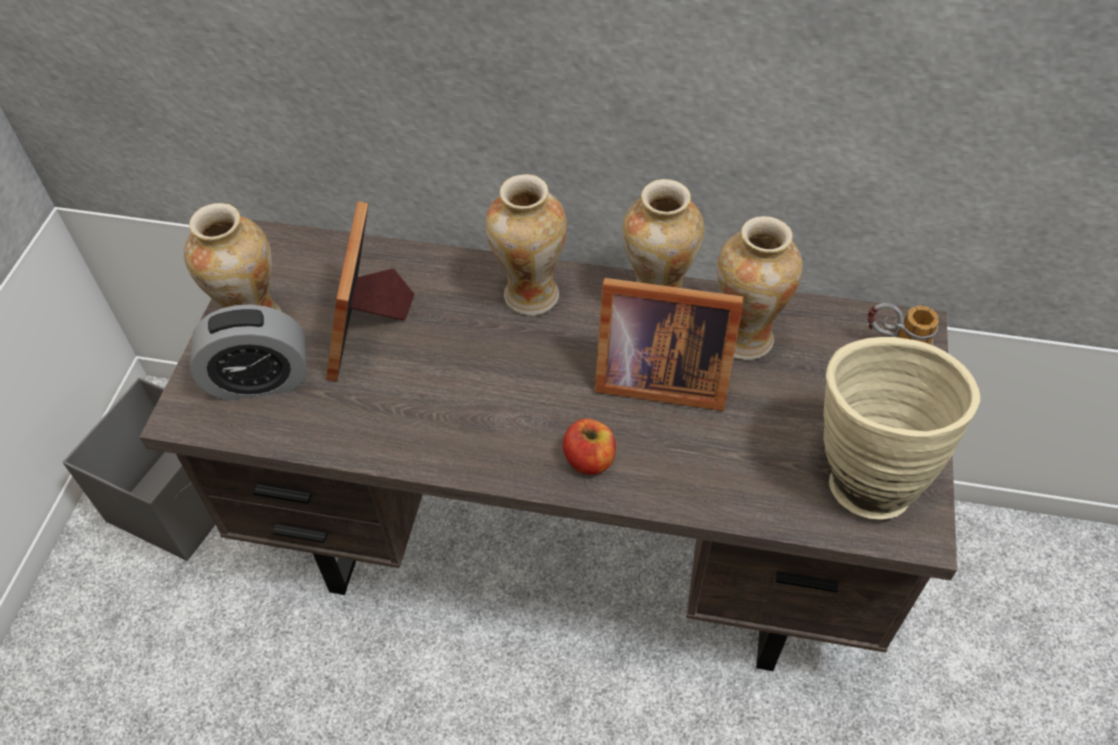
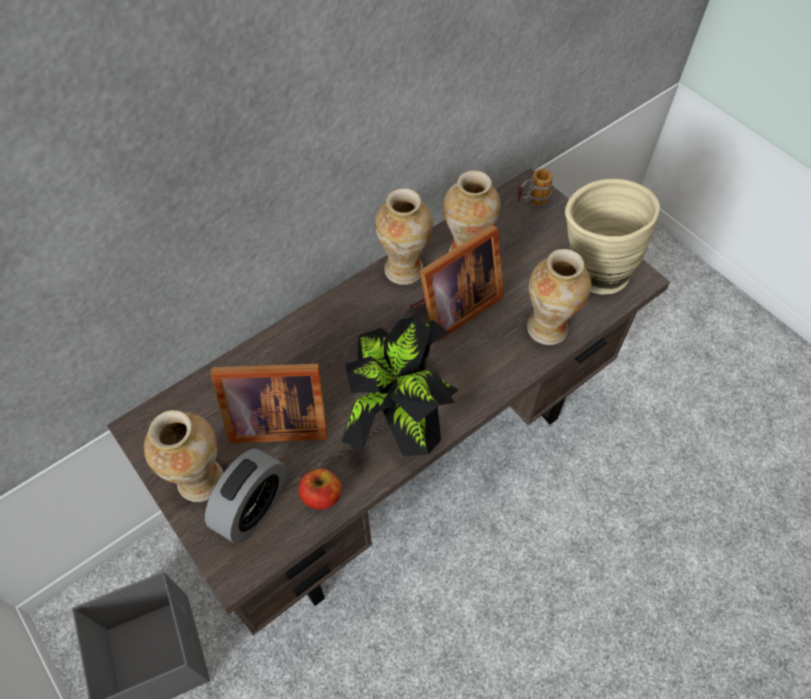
camera: 50 degrees left, 5 degrees up
picture frame [326,201,415,381] -> picture frame turned 45 degrees counterclockwise [211,364,328,443]
vase [485,174,567,316] -> vase moved to [527,249,591,345]
apple [563,418,616,475] -> apple moved to [299,468,341,509]
none -> potted plant [341,316,458,456]

